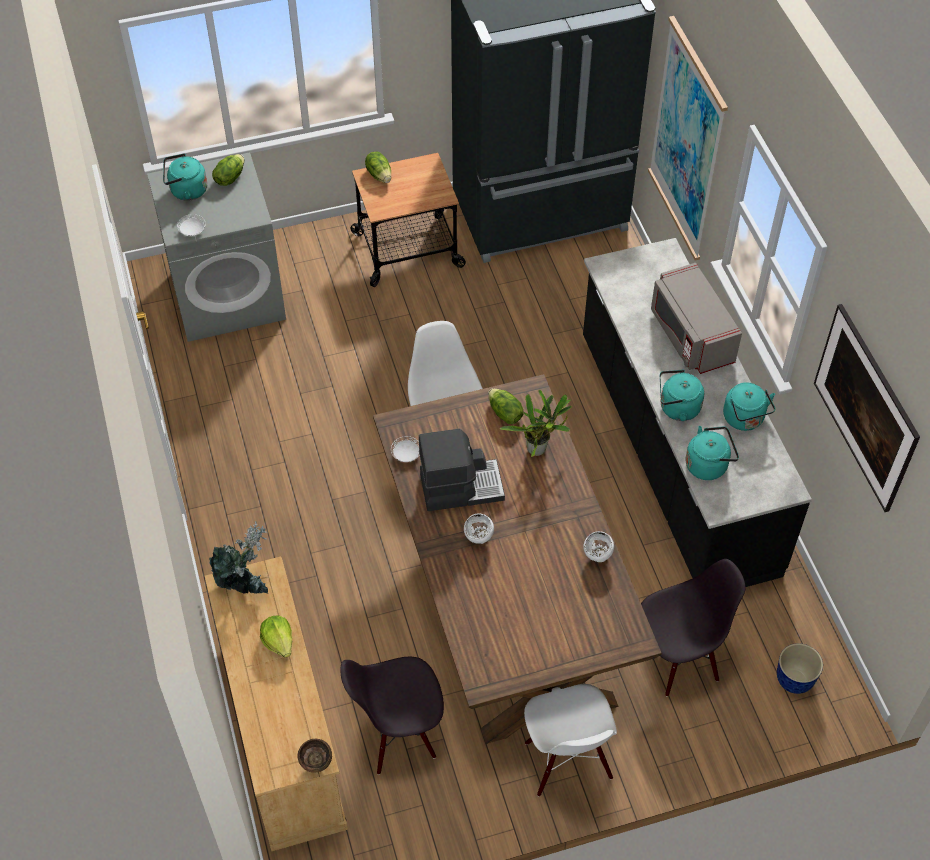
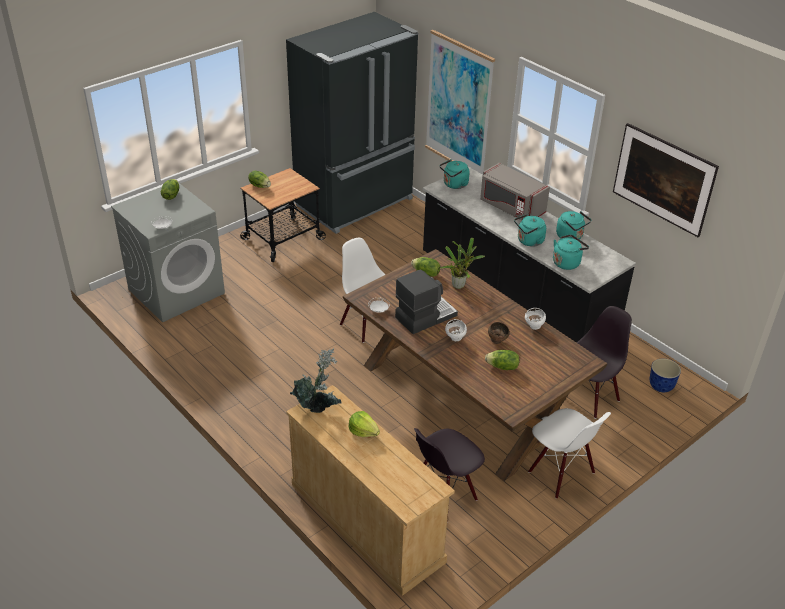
camera: 25 degrees left, 15 degrees down
turquoise kettle [163,153,207,201] -> turquoise kettle moved to [440,159,469,189]
brown bowl [298,739,332,772] -> brown bowl moved to [488,322,510,344]
none -> lettuce [485,350,519,370]

